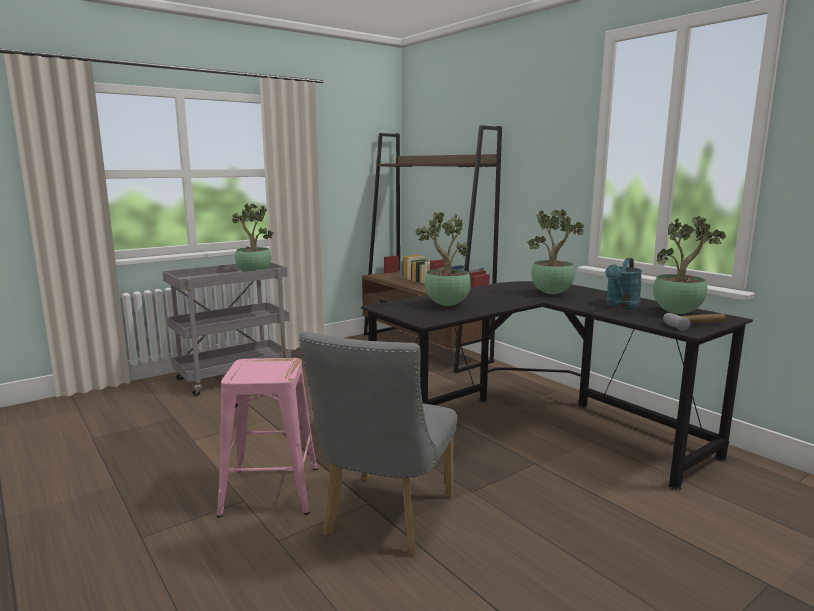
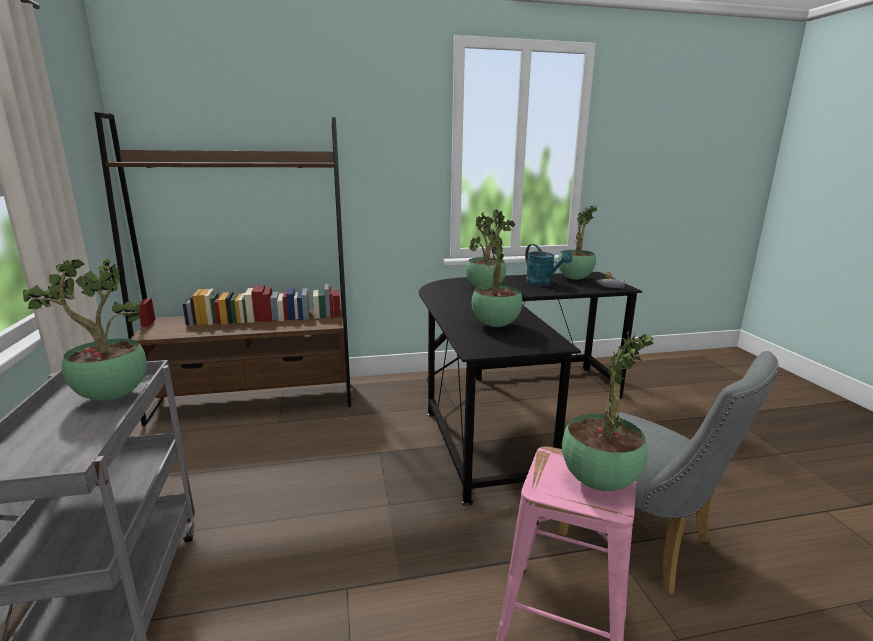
camera: 65 degrees left, 5 degrees up
none -> potted plant [562,331,653,491]

